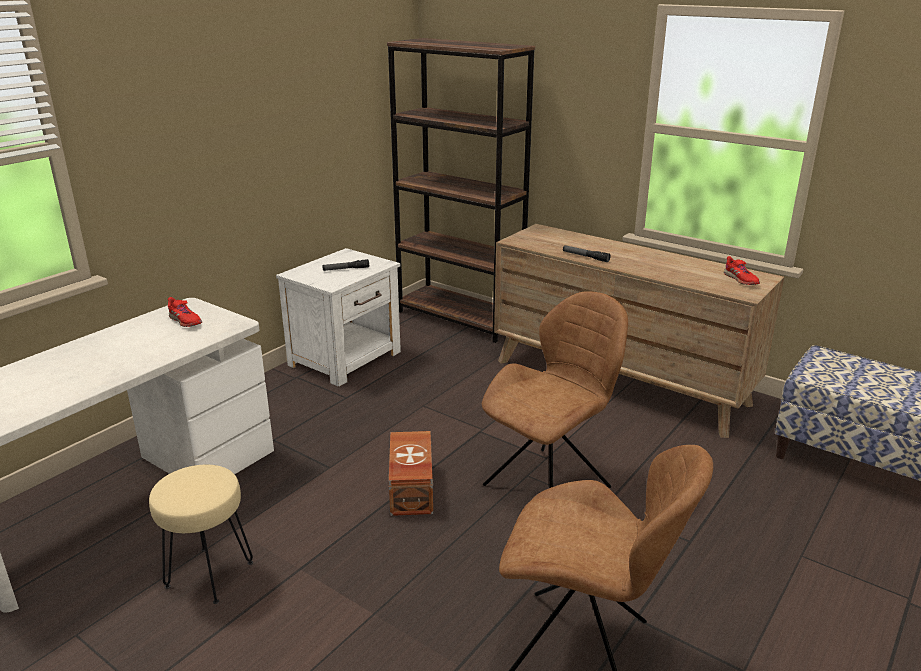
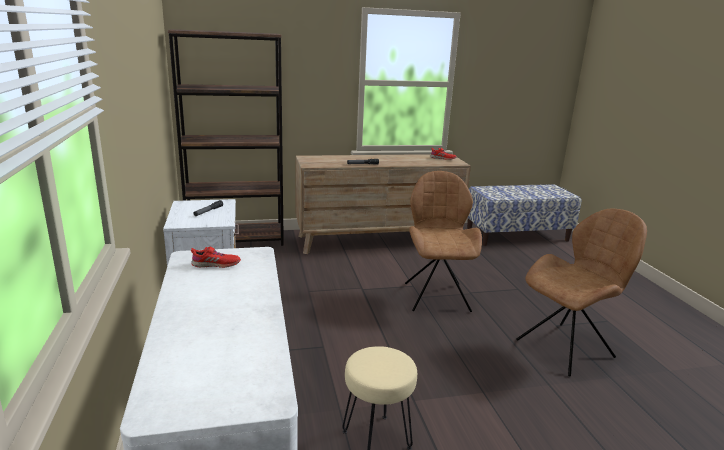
camera: 50 degrees left, 5 degrees down
brown storage box [389,431,433,516] -> none

